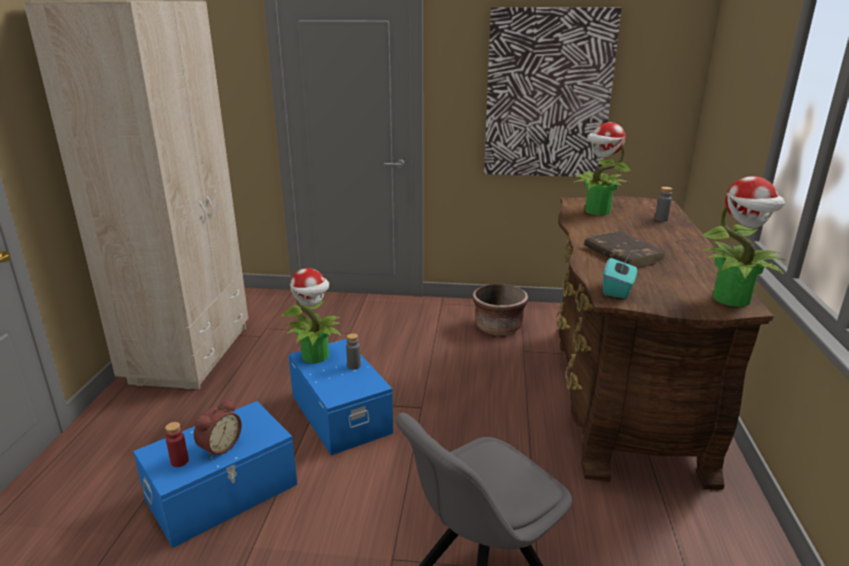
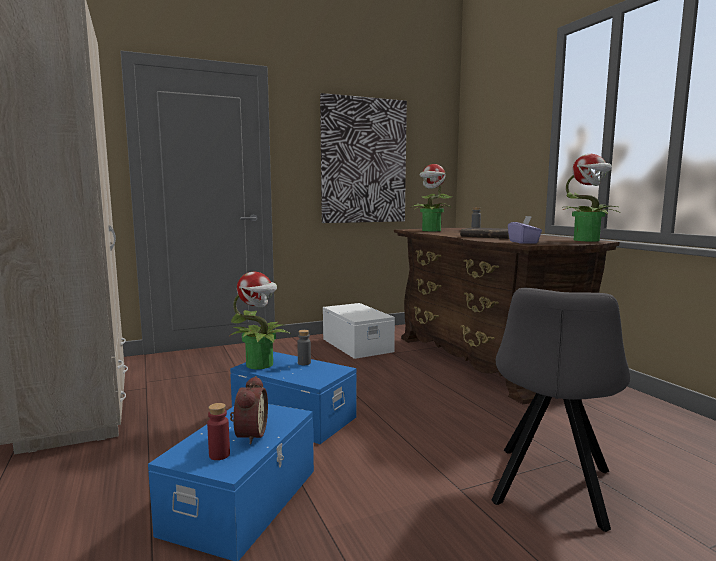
camera: 30 degrees left, 15 degrees down
brown planter [472,284,528,336] -> white storage box [323,303,395,359]
turquoise tissue box [603,256,637,299] -> purple tissue box [508,216,542,244]

